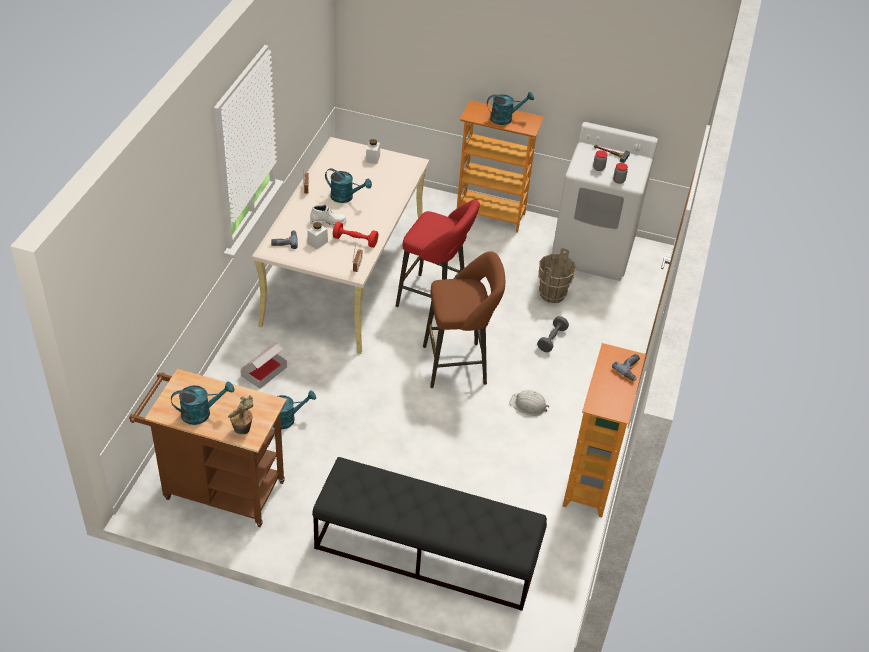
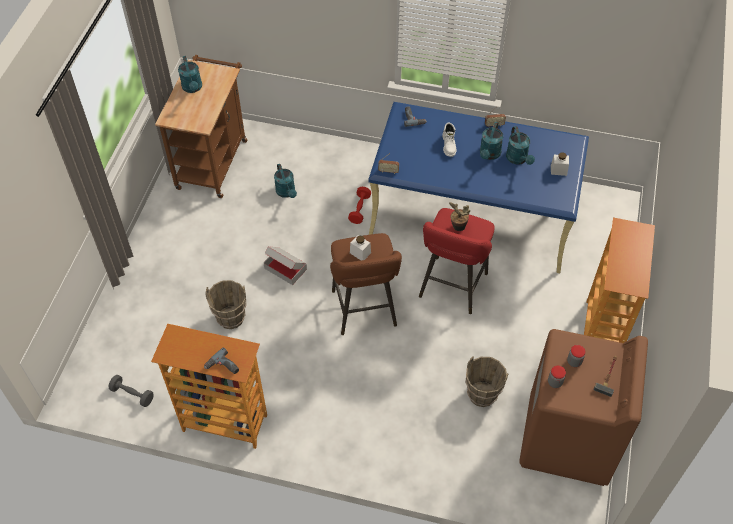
camera: 90 degrees right, 10 degrees up
potted plant [228,395,253,434] -> potted plant moved to [449,202,470,231]
cardboard box [241,342,287,389] -> cardboard box moved to [264,246,307,285]
beige desk [252,137,429,354] -> blue desk [368,102,589,273]
white jar [307,222,328,250] -> white jar moved to [350,235,371,260]
black bench [312,457,547,611] -> none
red dumbbell [333,222,378,248] -> red dumbbell moved to [348,187,371,224]
turquoise watering can [487,92,534,125] -> turquoise watering can moved to [506,126,535,165]
white hard hat [510,390,549,416] -> none
grey dumbbell [537,316,569,352] -> grey dumbbell moved to [108,375,154,407]
white washing machine [552,122,658,281] -> brown washing machine [519,329,648,486]
none -> brown bucket [205,280,247,329]

